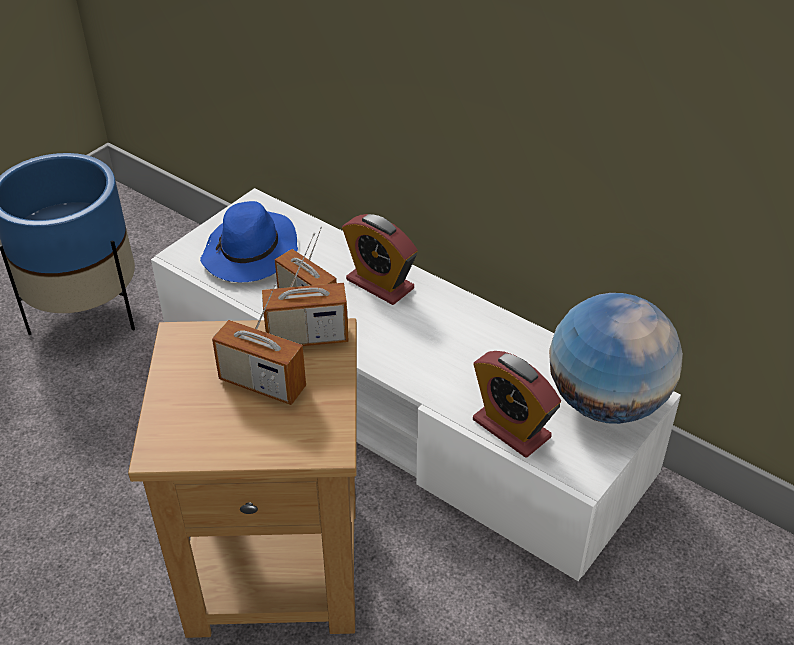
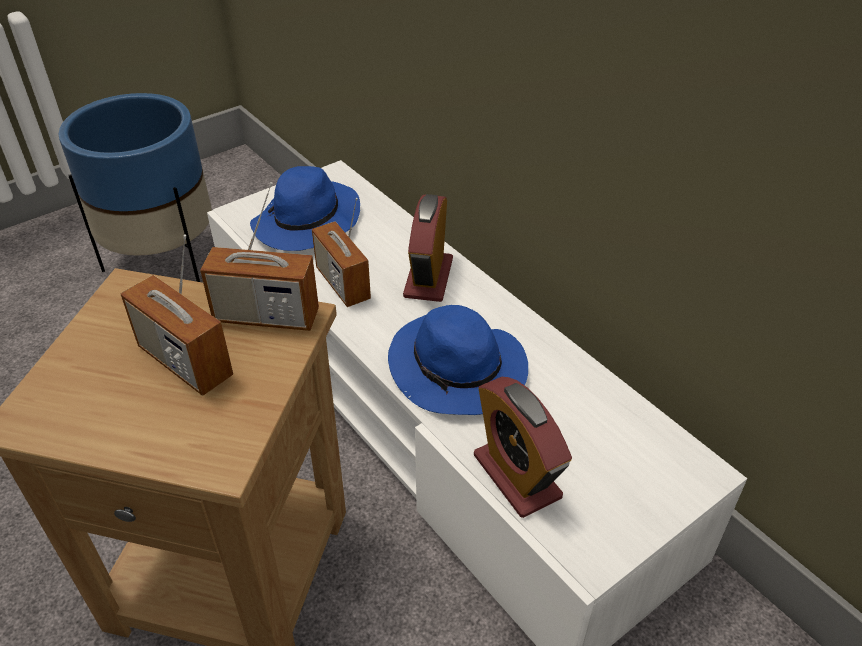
camera: 15 degrees right, 0 degrees up
alarm clock [342,214,417,305] -> alarm clock turned 45 degrees clockwise [403,194,453,302]
globe [549,293,683,424] -> none
none -> blue hat [388,305,528,415]

